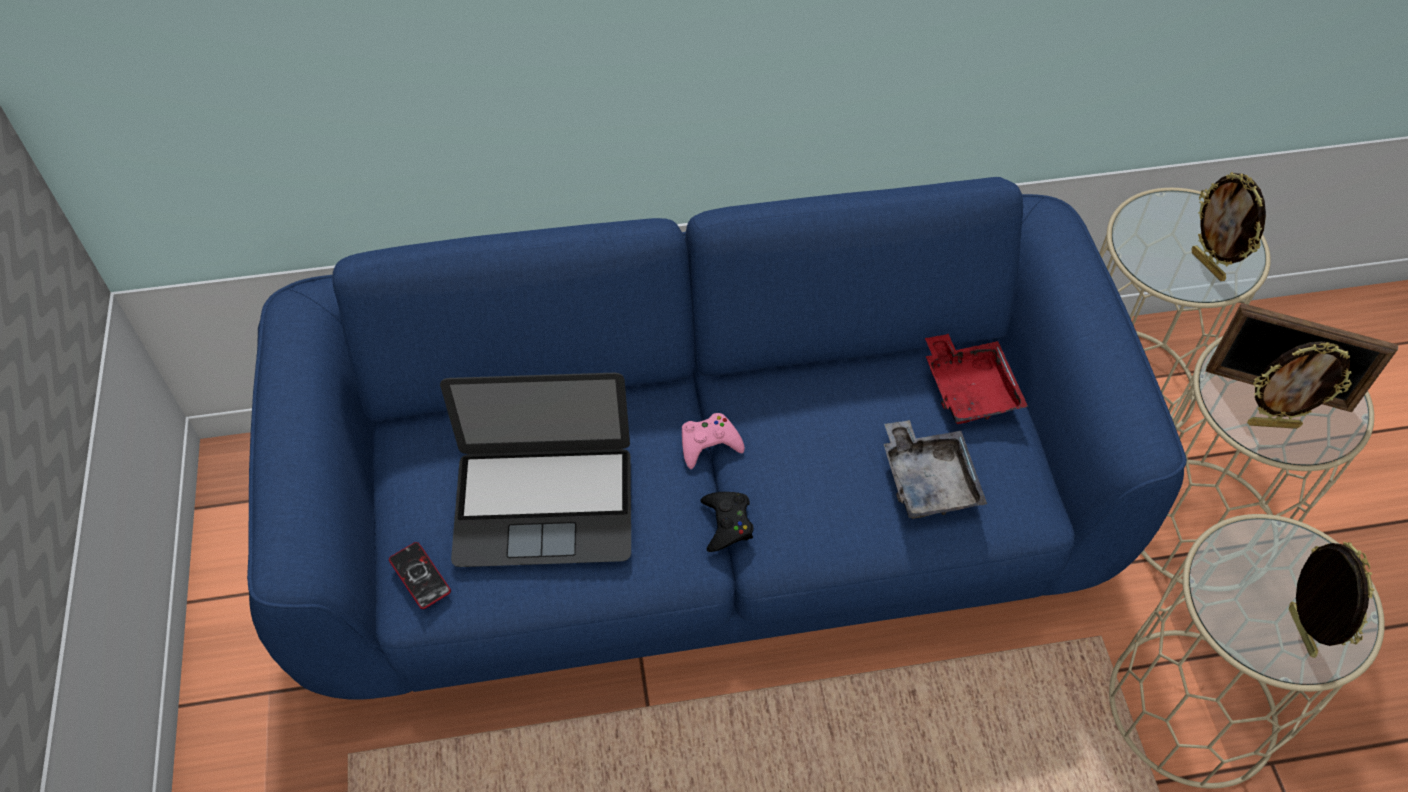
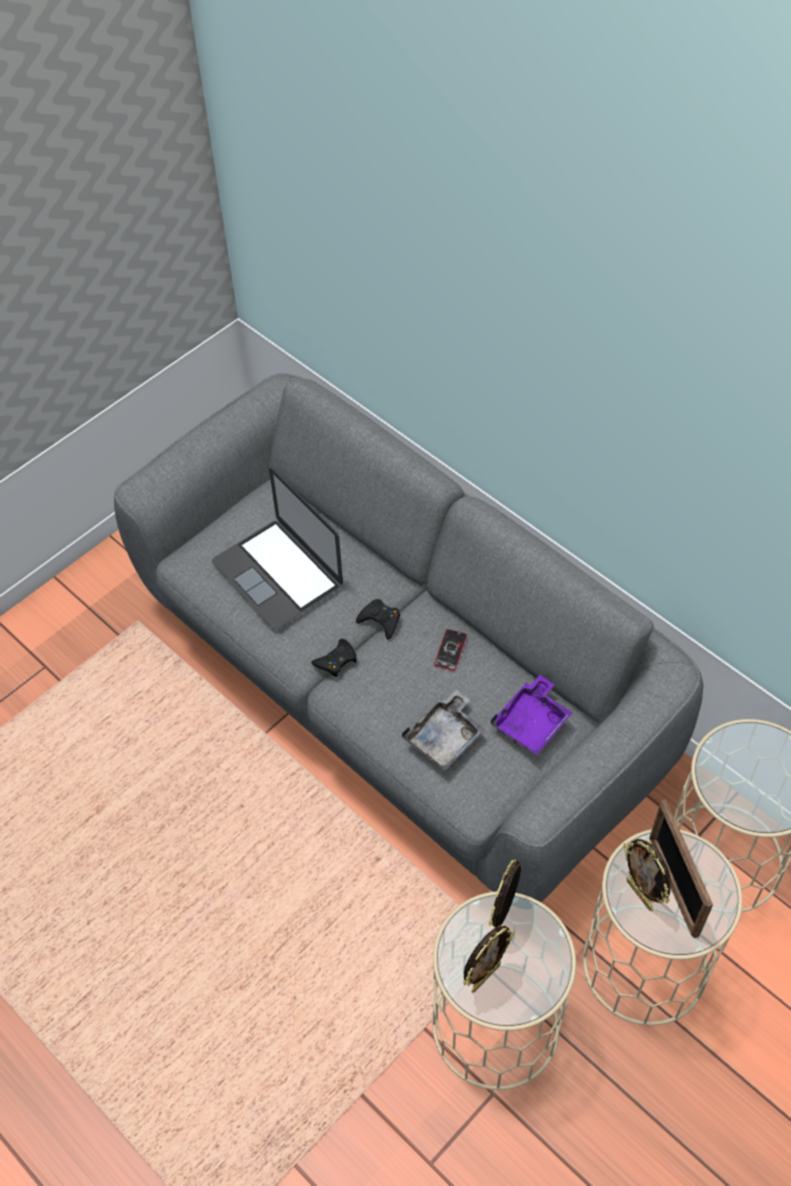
camera: 55 degrees right, 0 degrees up
blue sofa [247,177,1187,700] -> grey sofa [114,373,703,902]
phone [389,542,451,609] -> phone moved to [434,629,467,671]
pink game controller [682,413,745,469] -> black game controller [356,599,400,640]
red tray [925,334,1028,424] -> purple tray [491,675,572,755]
picture frame [1192,172,1266,281] -> picture frame moved to [488,860,521,928]

